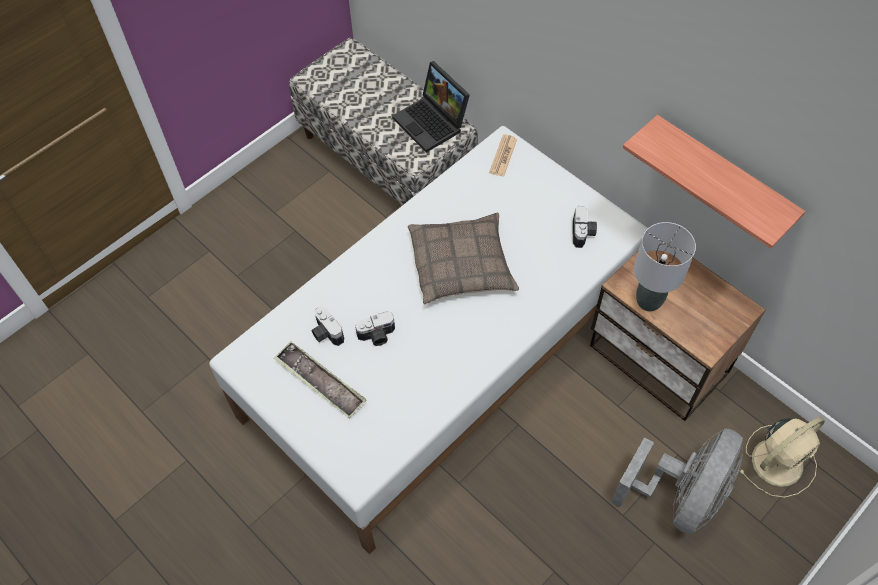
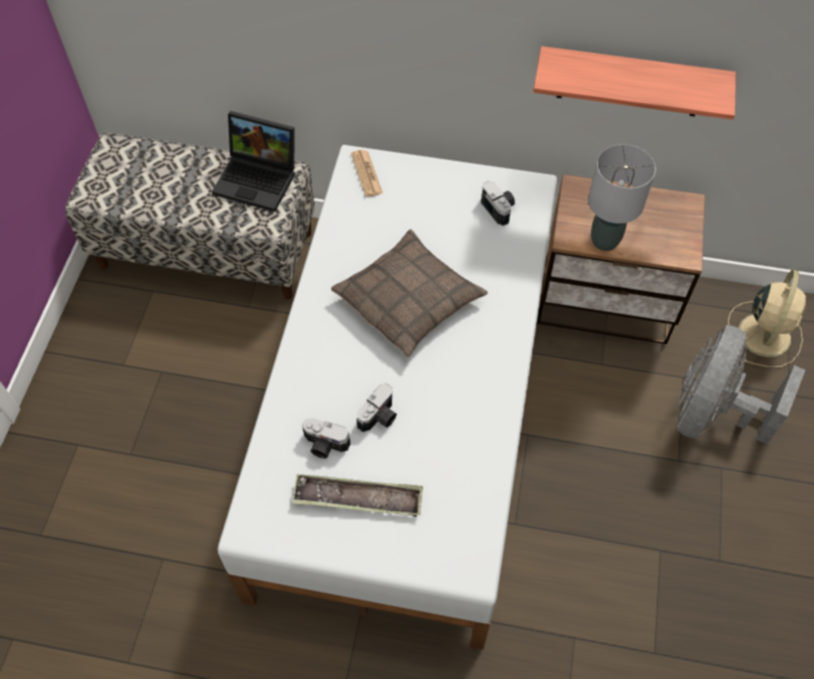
camera: 35 degrees left, 0 degrees up
grey fan [611,428,743,534] -> grey fan turned 150 degrees counterclockwise [676,325,805,444]

